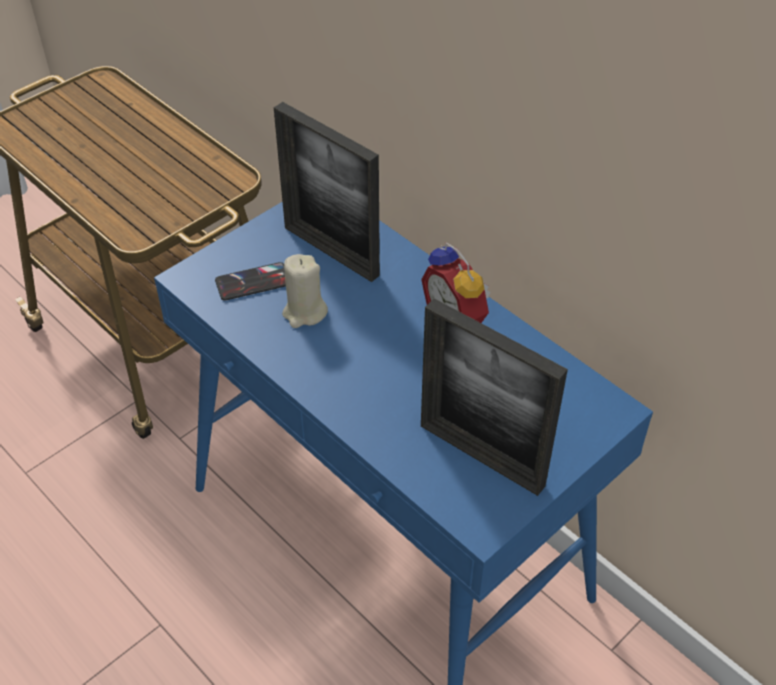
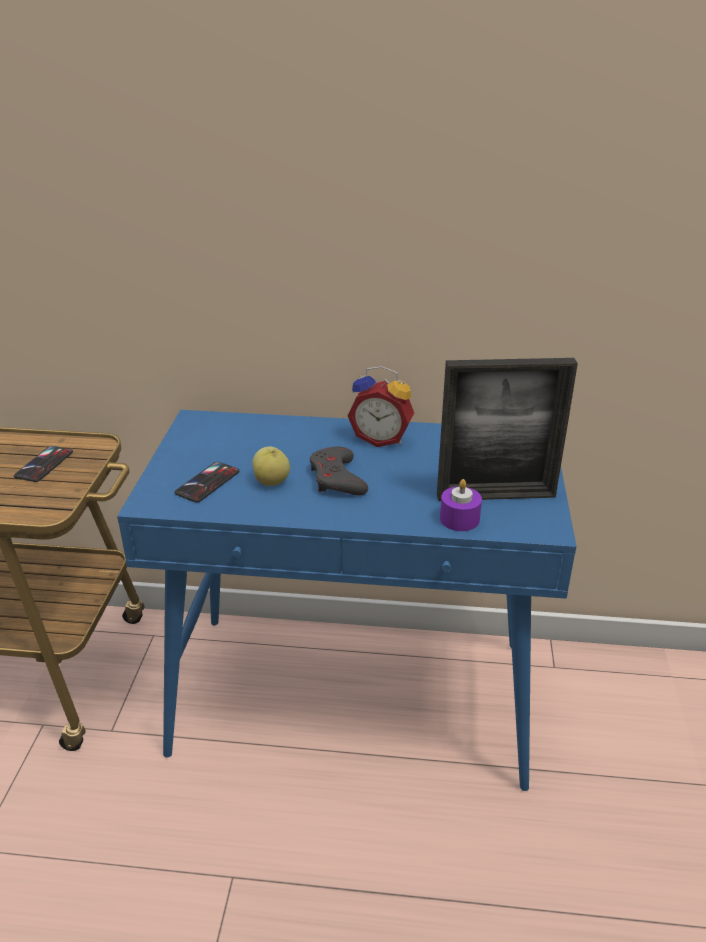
camera: 40 degrees left, 15 degrees down
picture frame [274,102,380,282] -> none
beige candle [282,254,328,328] -> apple [252,446,290,486]
none -> phone [14,446,73,482]
none -> grey game controller [310,446,368,495]
none -> purple candle [440,479,482,531]

